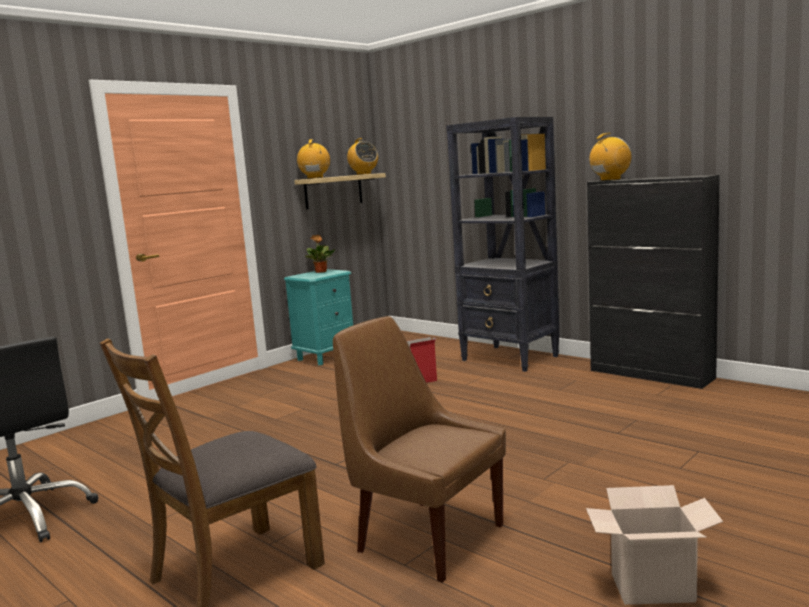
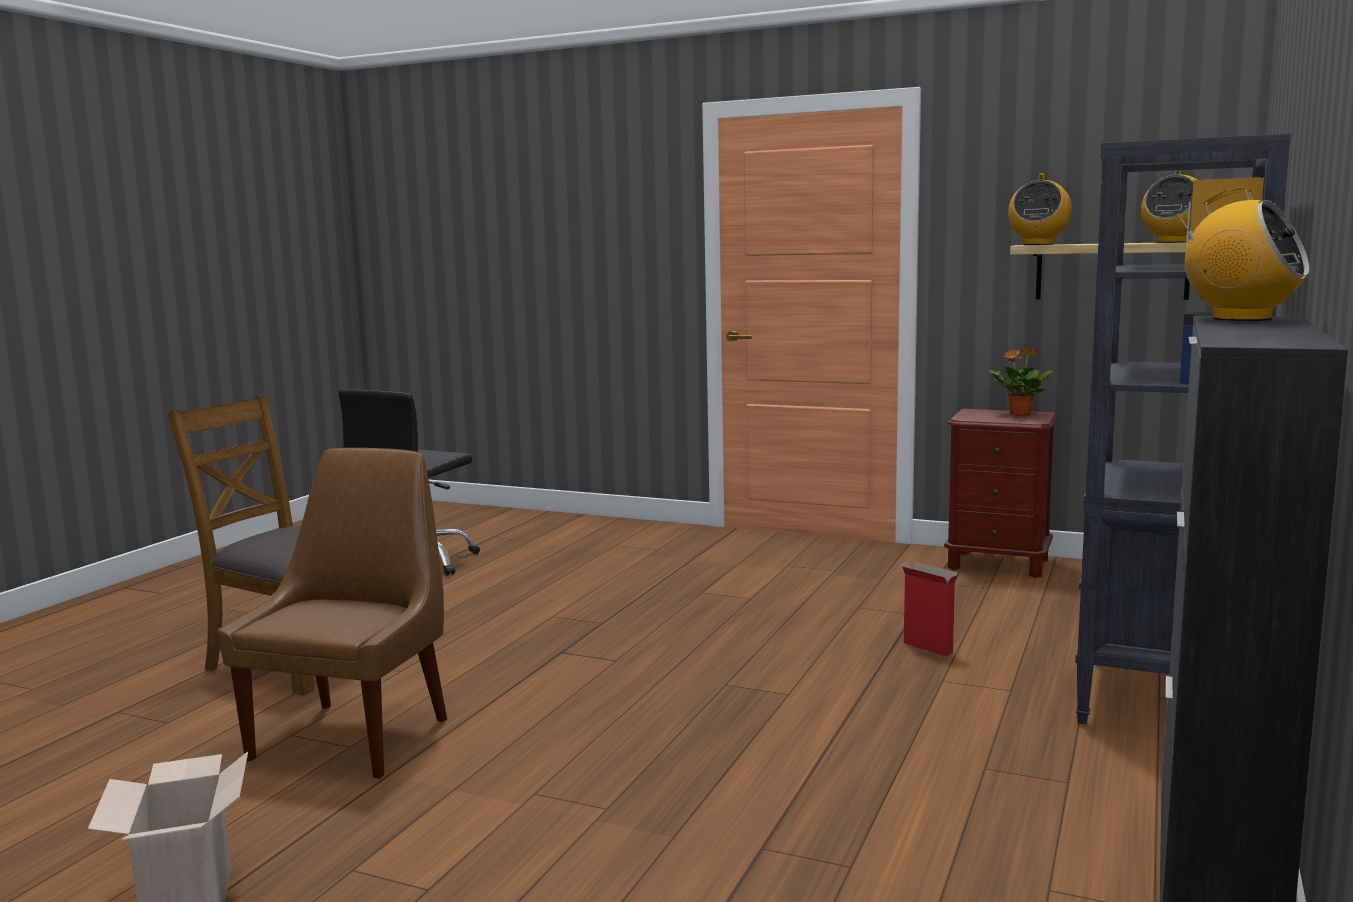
camera: 70 degrees right, 0 degrees up
turquoise nightstand [284,269,353,365] -> brown nightstand [944,409,1058,578]
radio [297,139,330,179] -> radio turned 135 degrees clockwise [1008,173,1072,245]

